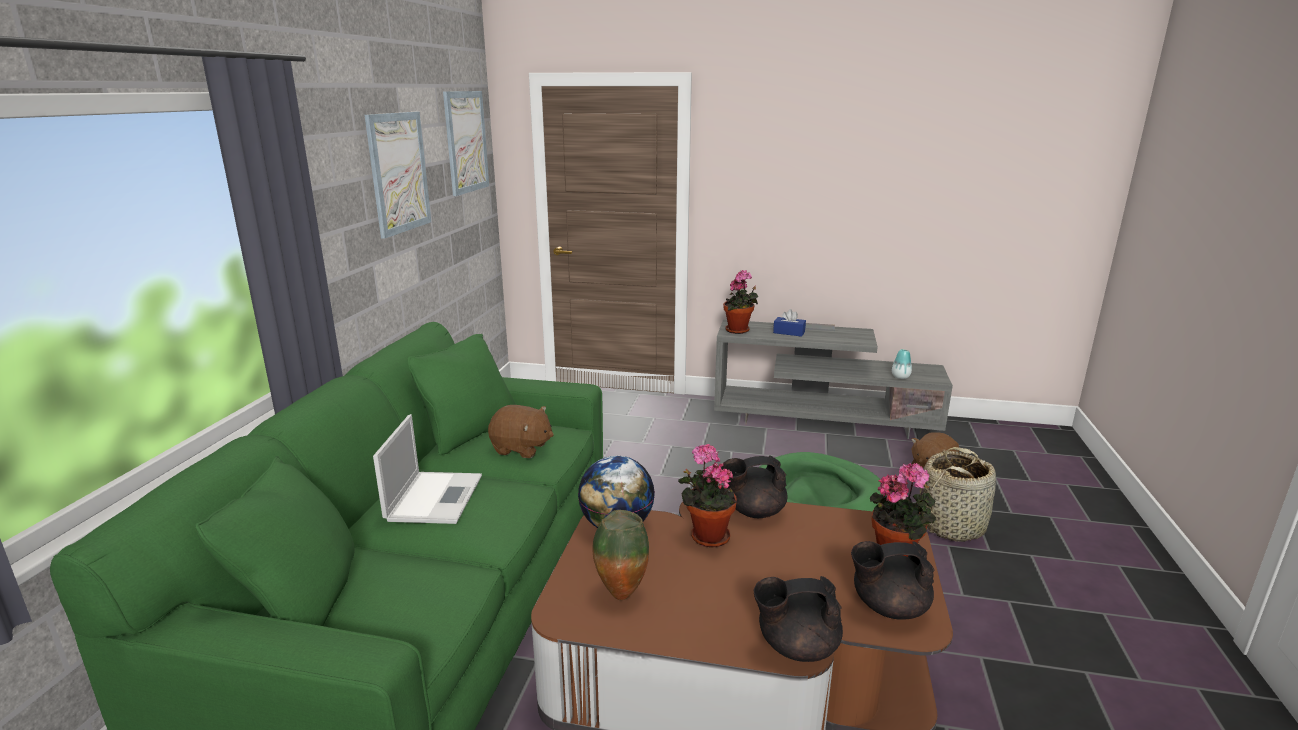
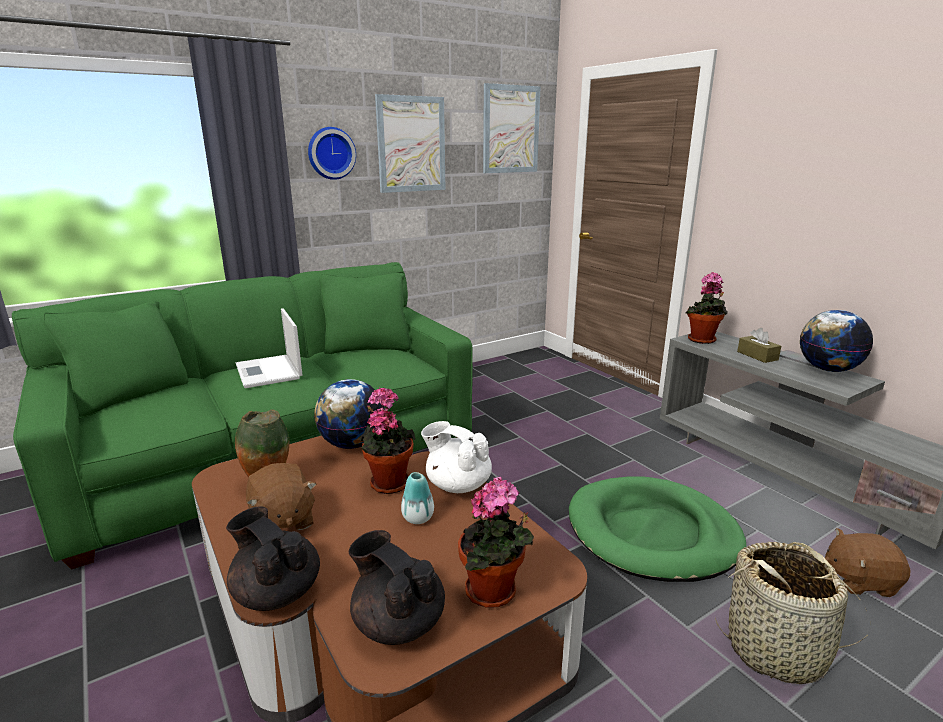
camera: 45 degrees right, 0 degrees up
laptop [373,414,482,524] -> laptop turned 105 degrees clockwise [236,308,302,388]
brown plush toy [488,405,554,458] -> brown plush toy moved to [246,463,316,530]
black teapot [721,455,787,518] -> white teapot [421,421,492,493]
blue tissue box [773,309,806,337] -> brown tissue box [737,328,781,363]
vase [892,349,912,379] -> vase moved to [401,472,434,524]
none -> wall clock [308,127,356,180]
none -> globe [800,310,873,372]

